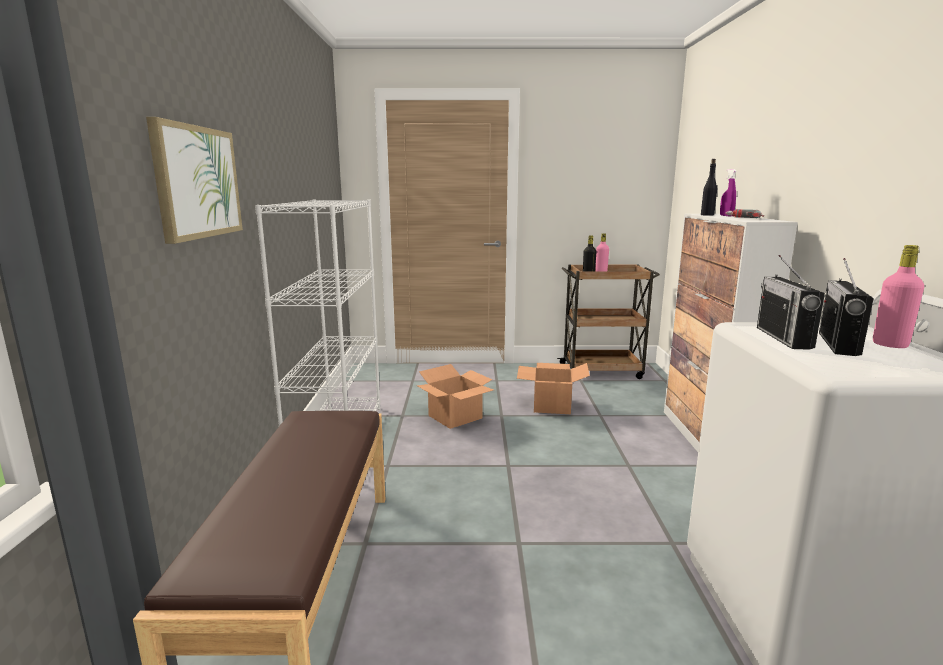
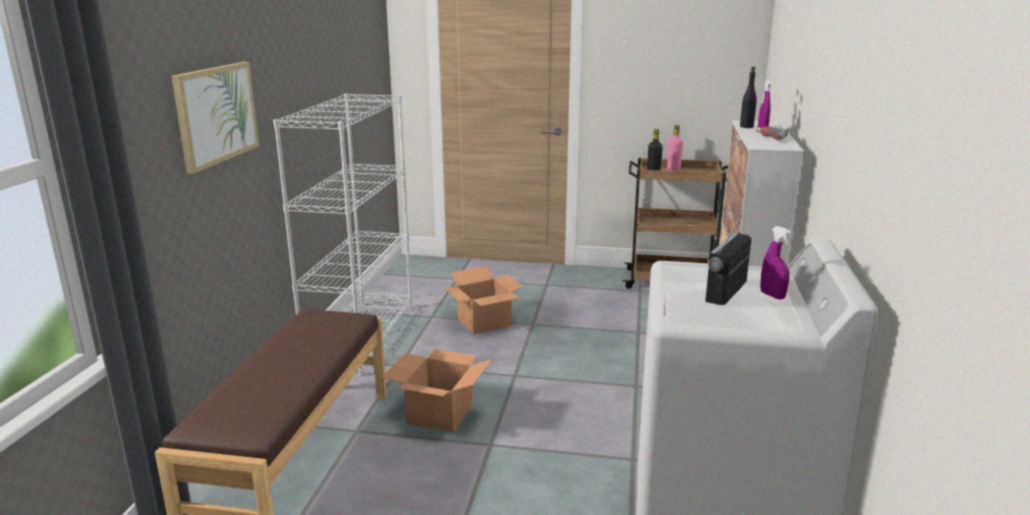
camera: 10 degrees right, 5 degrees up
cardboard box [517,363,590,414] -> cardboard box moved to [382,349,492,433]
radio [757,255,825,349] -> none
pink bottle [873,245,924,348] -> purple spray bottle [760,226,792,300]

